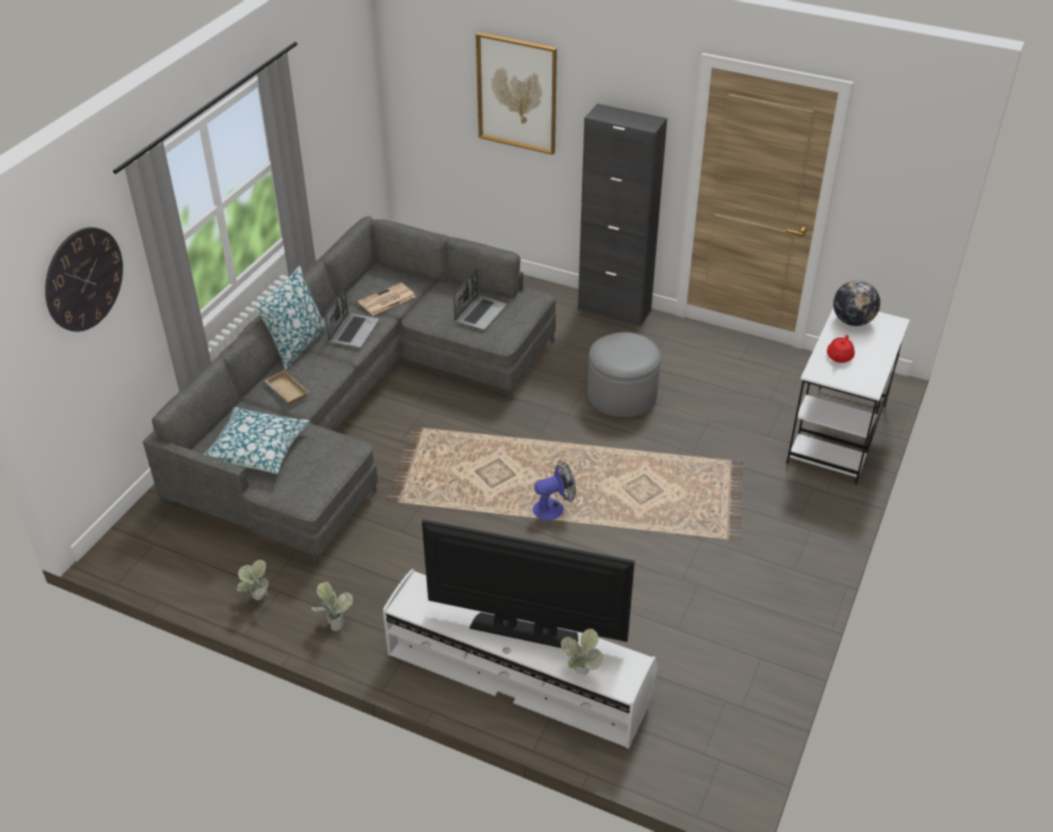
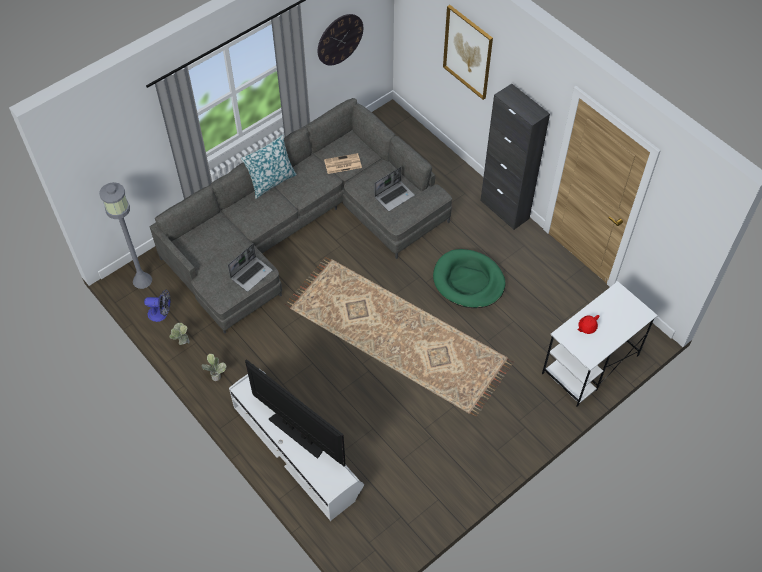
camera: 25 degrees right, 15 degrees up
wall clock [45,227,123,332] -> wall clock moved to [317,14,363,65]
pillow [203,407,311,474] -> none
beige tray [264,370,309,404] -> none
laptop [325,287,379,348] -> laptop moved to [228,243,272,292]
fan [533,461,576,521] -> fan moved to [144,290,171,322]
potted plant [561,629,603,675] -> none
grey ottoman [588,332,661,417] -> green dog bed [433,249,506,308]
globe [833,280,880,326] -> none
none -> grey floor lamp [99,182,152,289]

